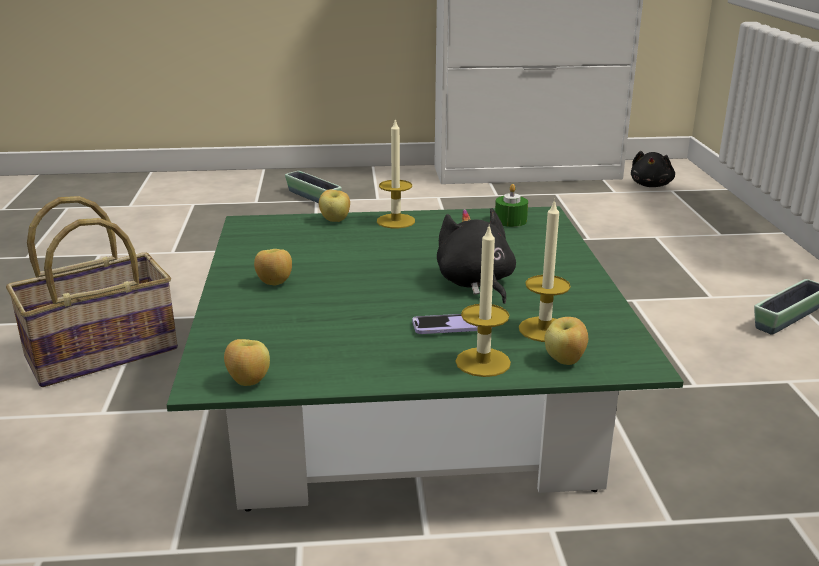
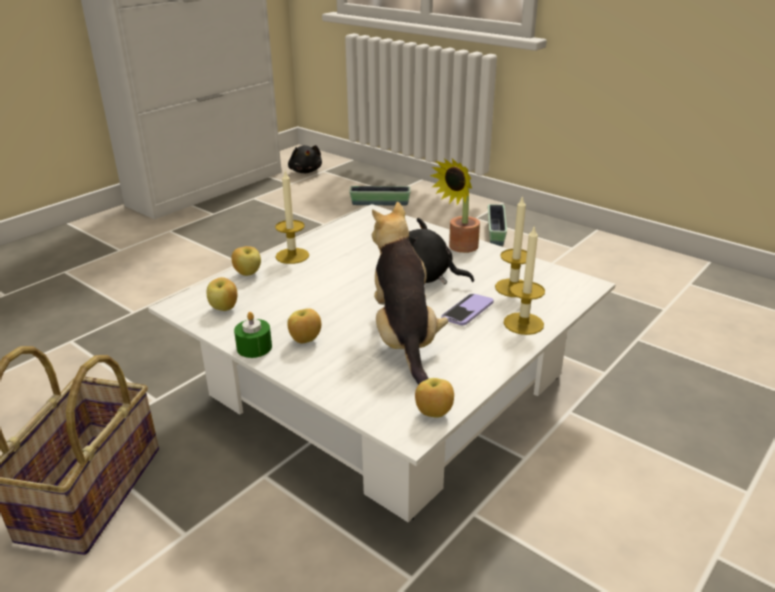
camera: 45 degrees left, 5 degrees up
green coffee table [167,206,684,512] -> white coffee table [148,204,616,522]
planter [285,171,342,203] -> planter moved to [349,186,411,205]
green candle [495,184,528,227] -> green candle moved to [234,312,272,358]
apple [545,317,588,365] -> apple moved to [207,277,237,311]
none -> plush toy [372,202,448,385]
none -> potted plant [430,158,480,253]

